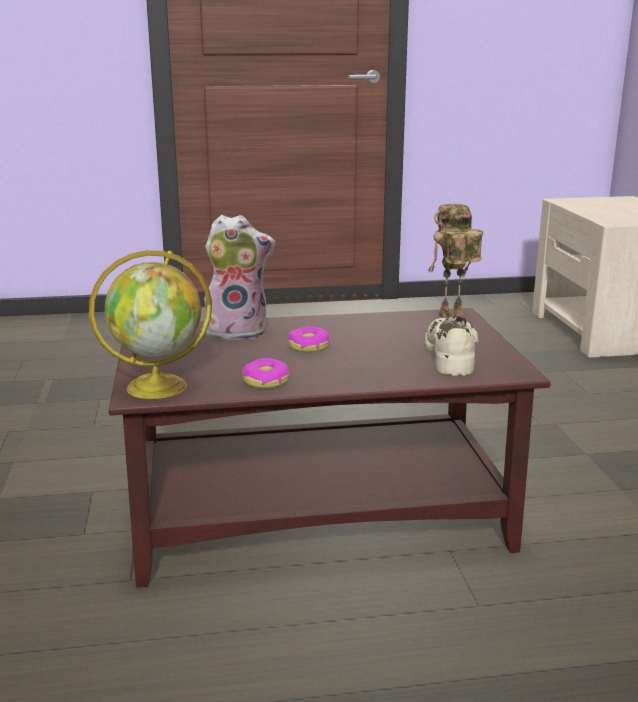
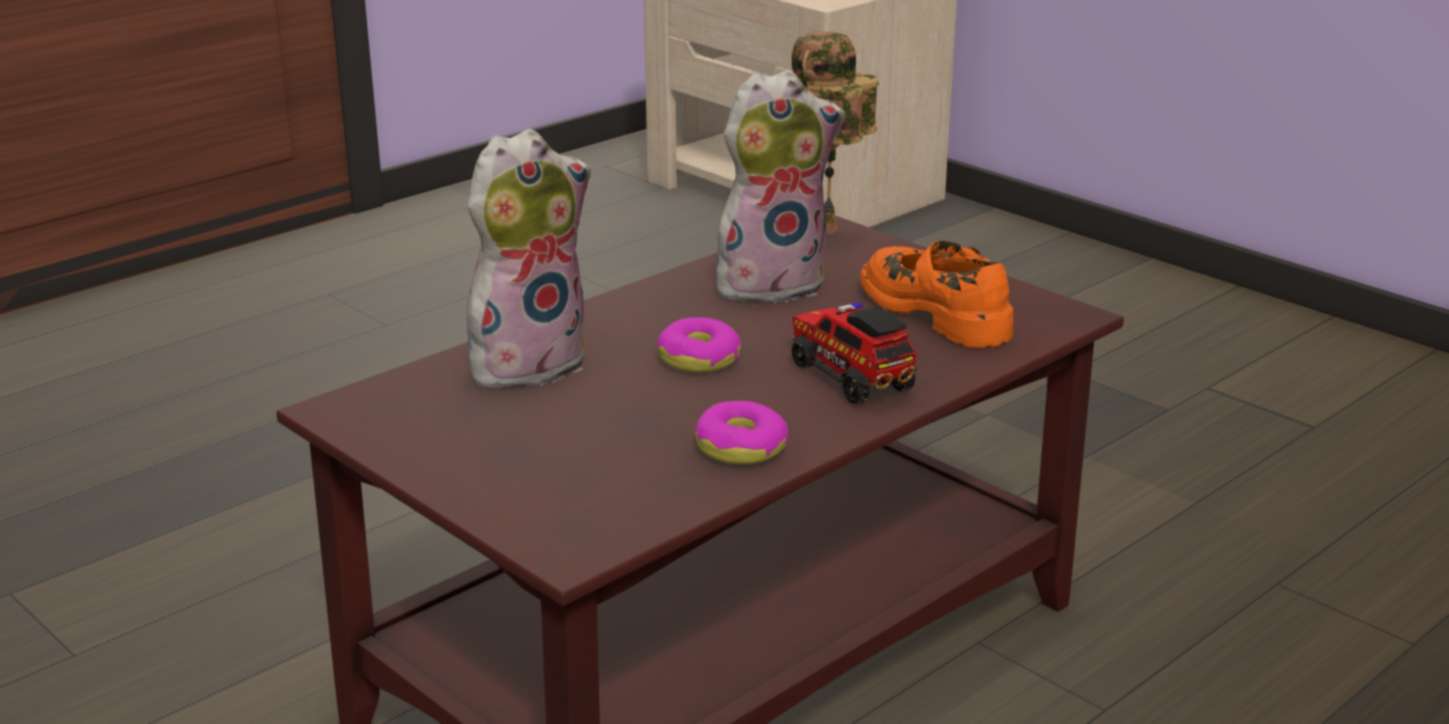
camera: 35 degrees left, 5 degrees up
globe [89,250,212,399] -> none
beige shoe [425,316,479,376] -> orange shoe [860,241,1013,348]
none -> plush toy [717,70,845,303]
none -> toy truck [792,303,916,404]

